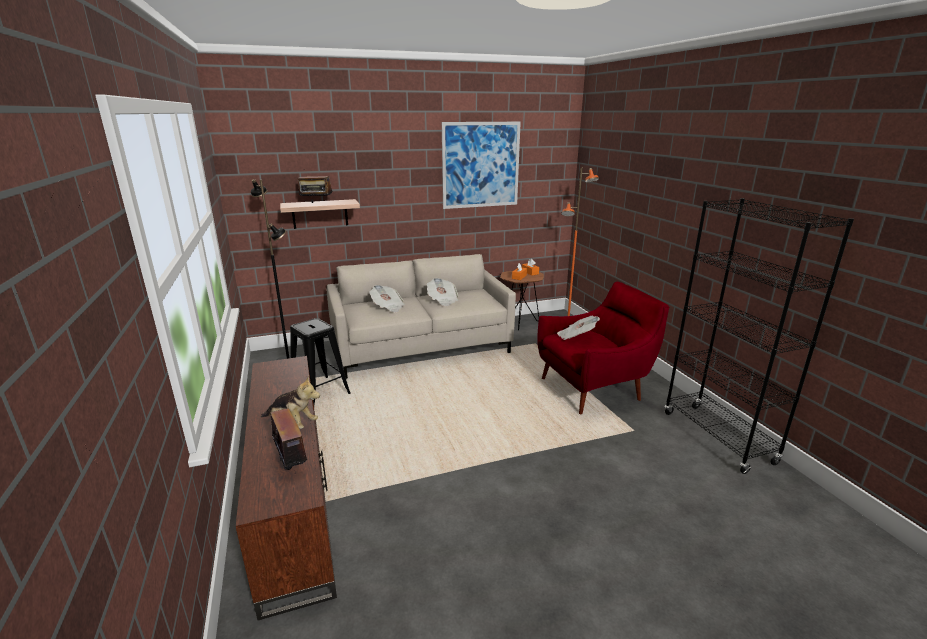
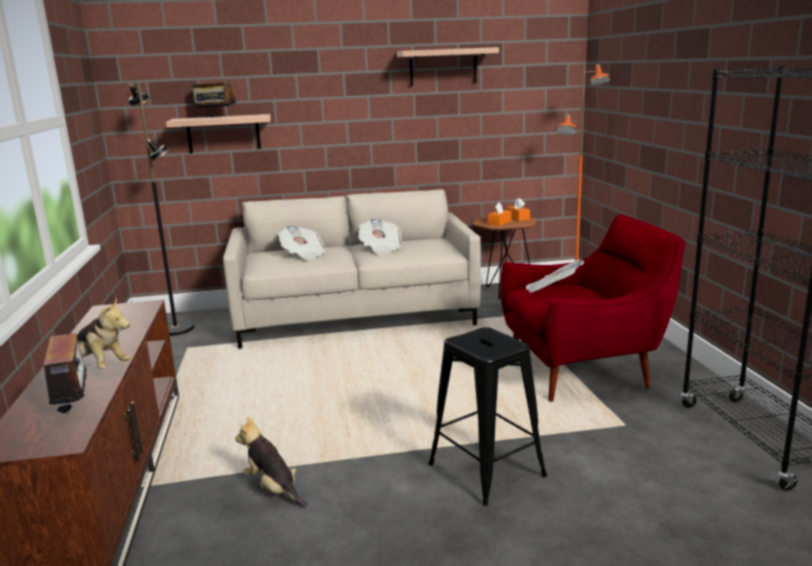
camera: 10 degrees right, 5 degrees down
black stool [290,318,351,404] -> black stool moved to [428,327,547,506]
picture [442,122,521,209] -> shelf [397,47,499,86]
none -> plush toy [235,417,308,507]

